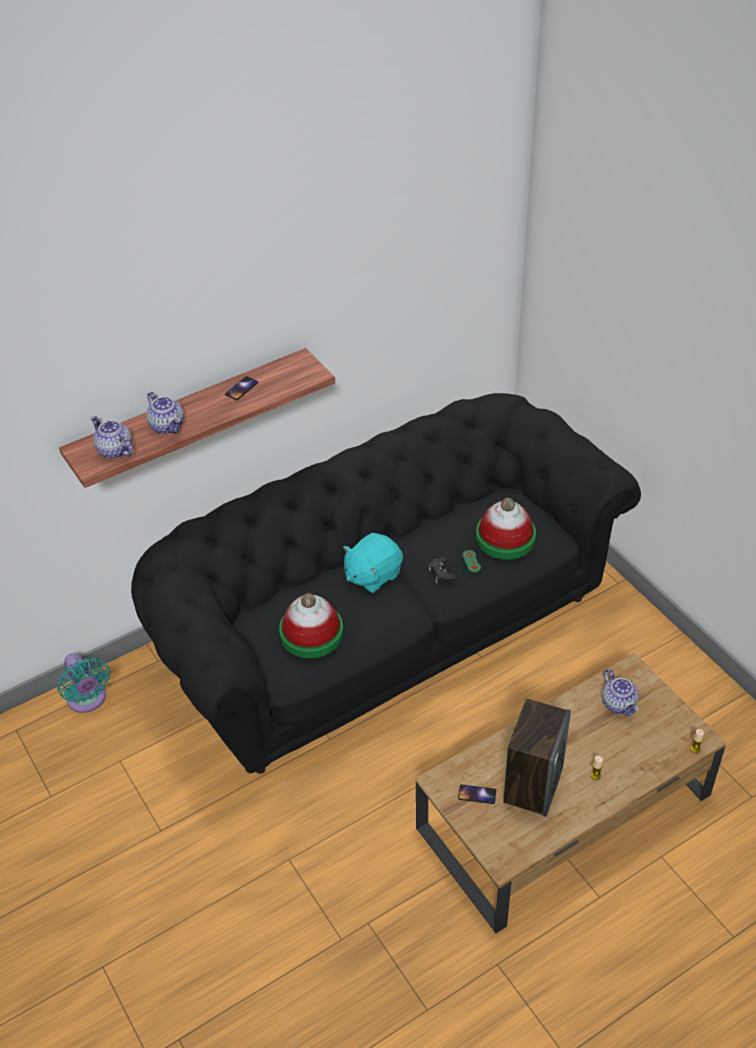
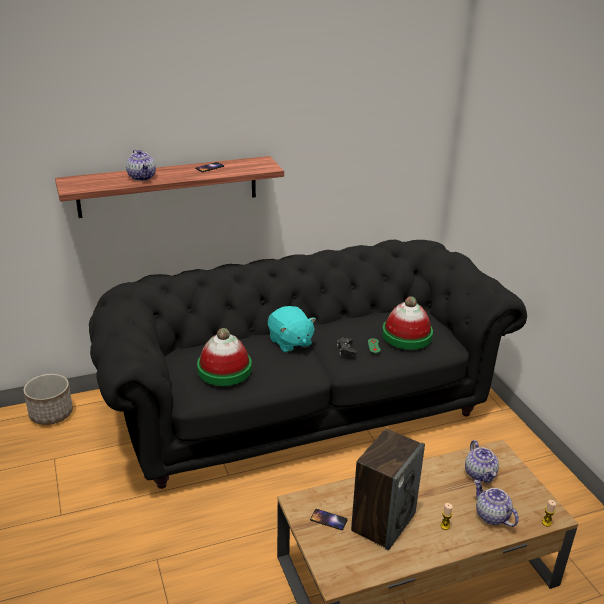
camera: 10 degrees right, 15 degrees down
turquoise fan [57,653,111,713] -> planter [23,374,73,425]
teapot [90,416,133,459] -> teapot moved to [474,480,519,527]
turquoise plush toy [343,533,403,593] -> turquoise plush toy turned 90 degrees counterclockwise [268,306,316,352]

